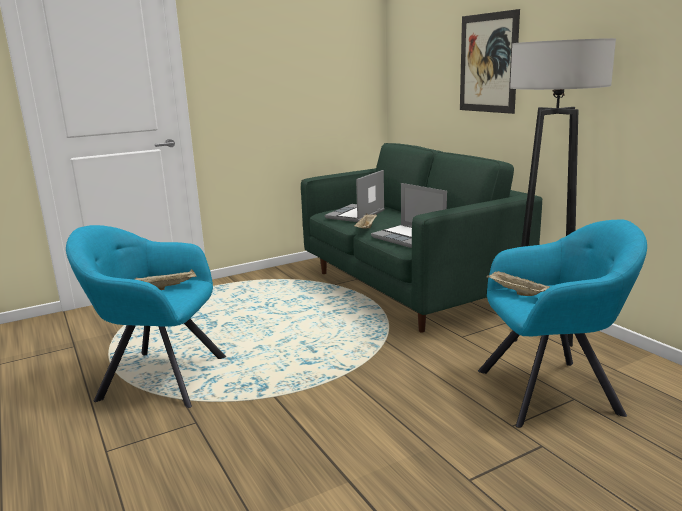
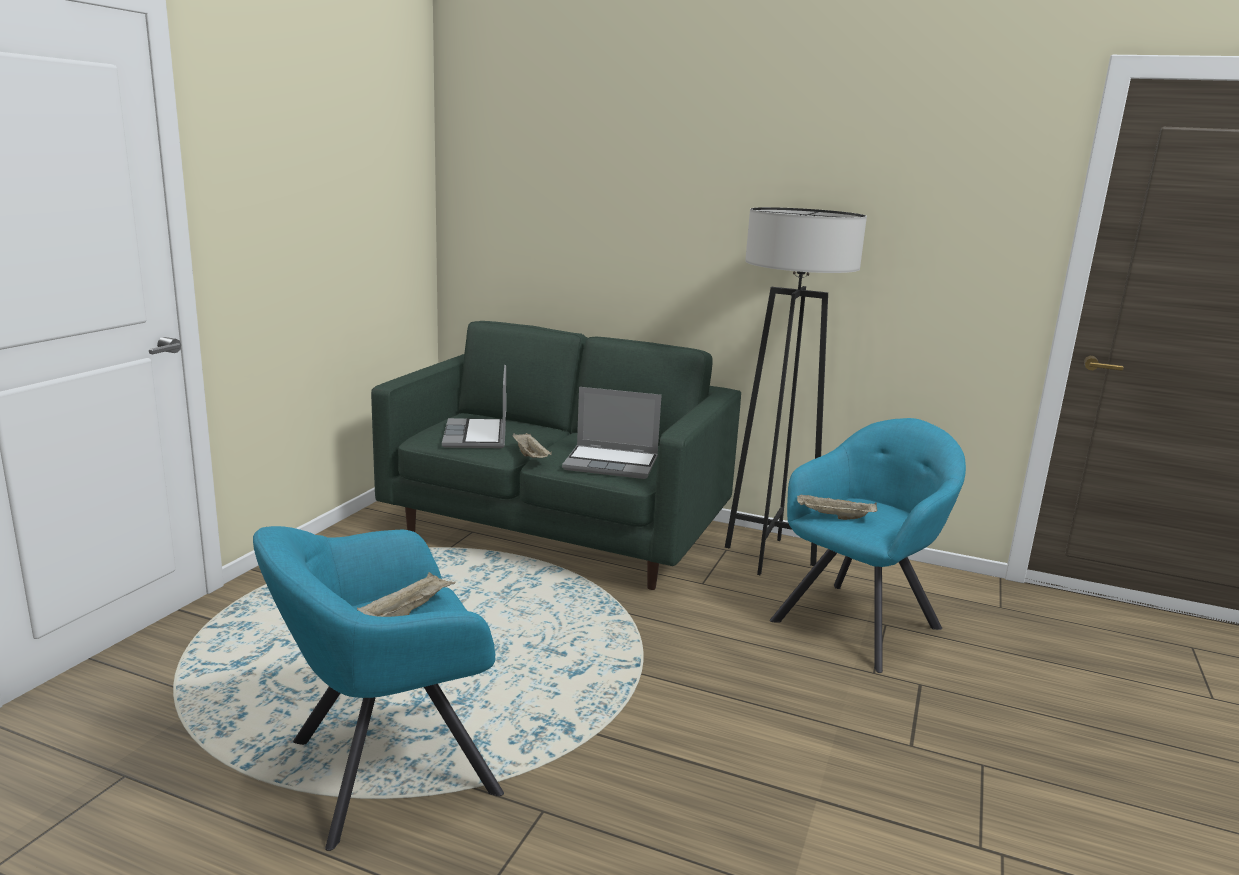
camera: 40 degrees left, 0 degrees up
picture [460,9,520,114] -> none

